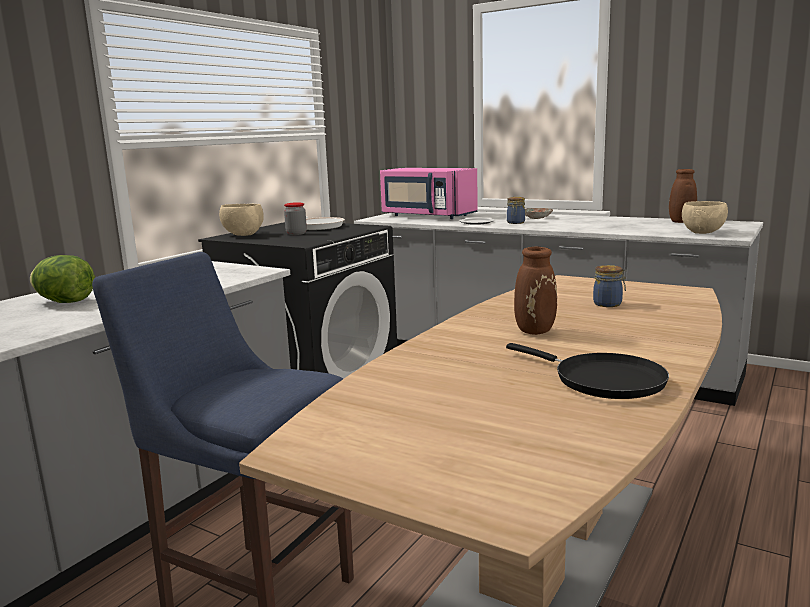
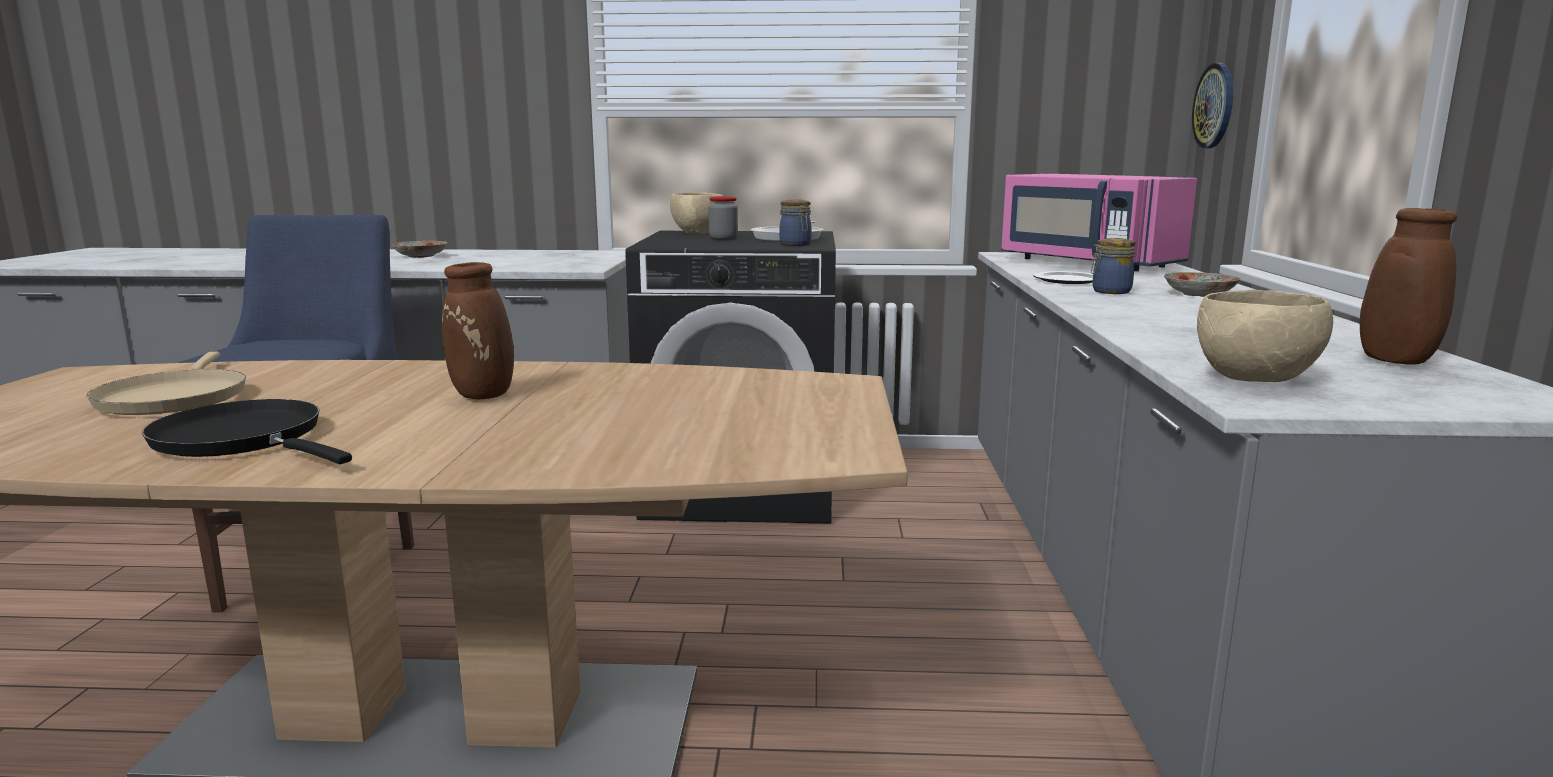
camera: 60 degrees right, 0 degrees up
lettuce [30,255,95,303] -> plate [391,241,448,258]
pink microwave [380,168,478,219] -> pink microwave turned 45 degrees counterclockwise [1001,174,1197,271]
black frying pan [506,343,669,399] -> black frying pan turned 105 degrees clockwise [142,399,352,464]
jar [593,265,626,307] -> jar moved to [780,199,812,246]
none -> beige frying pan [86,352,246,415]
none -> wall clock [1192,63,1233,148]

